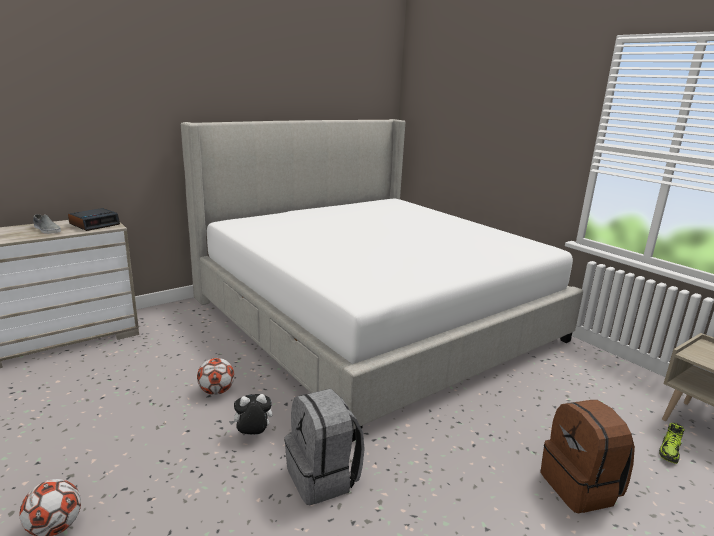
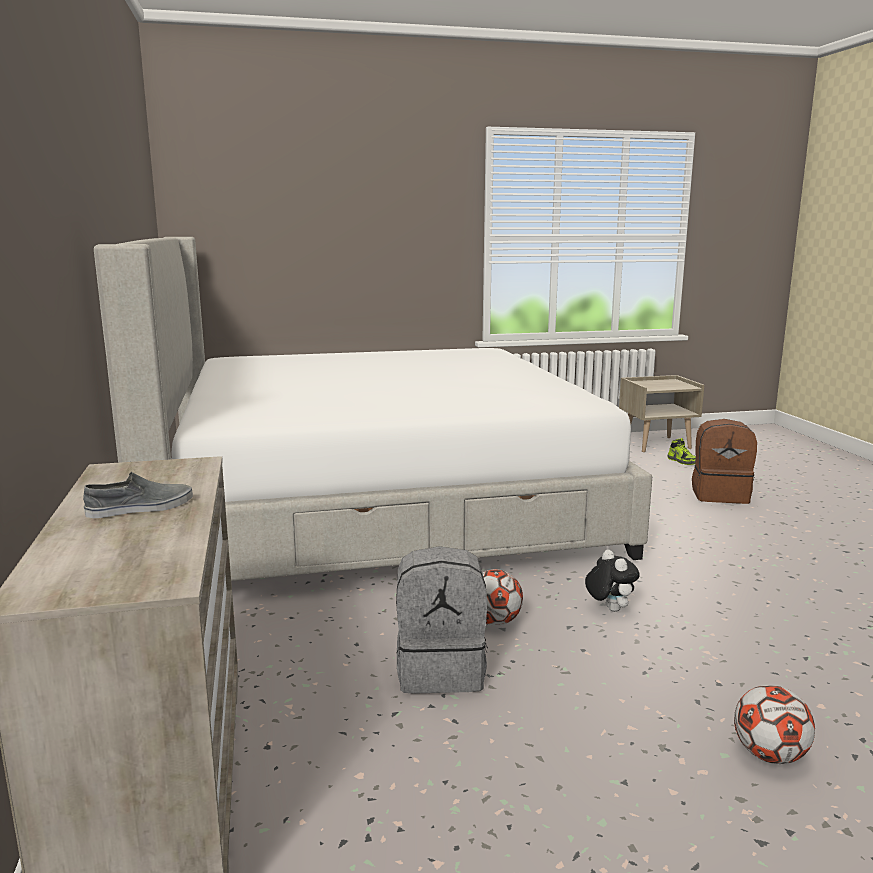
camera: 65 degrees left, 5 degrees down
alarm clock [68,208,120,231] -> none
plush toy [229,394,272,435] -> plush toy turned 150 degrees clockwise [585,549,640,612]
grey backpack [284,389,365,505] -> grey backpack moved to [396,546,488,694]

